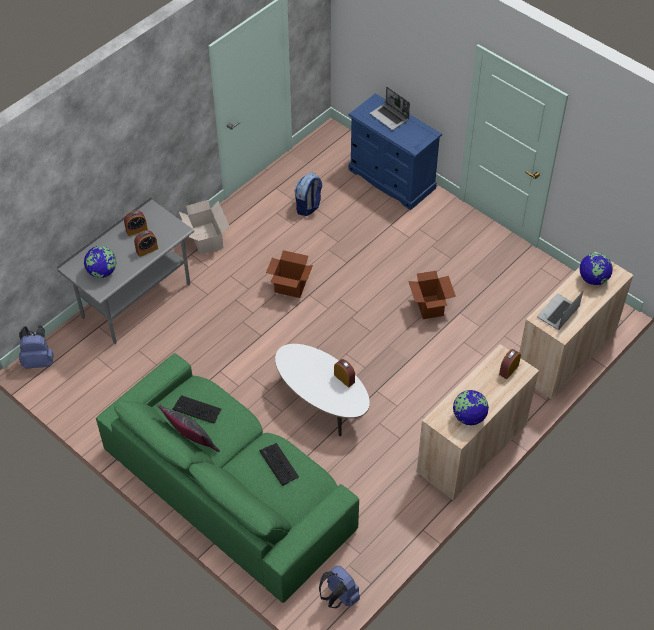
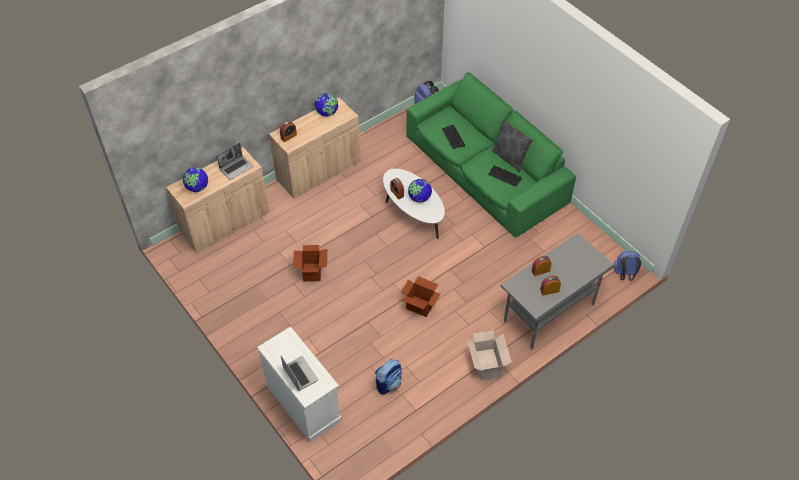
camera: 170 degrees left, 0 degrees up
globe [84,246,116,278] -> globe moved to [408,179,432,203]
blue dresser [348,93,442,210] -> white dresser [257,327,342,442]

